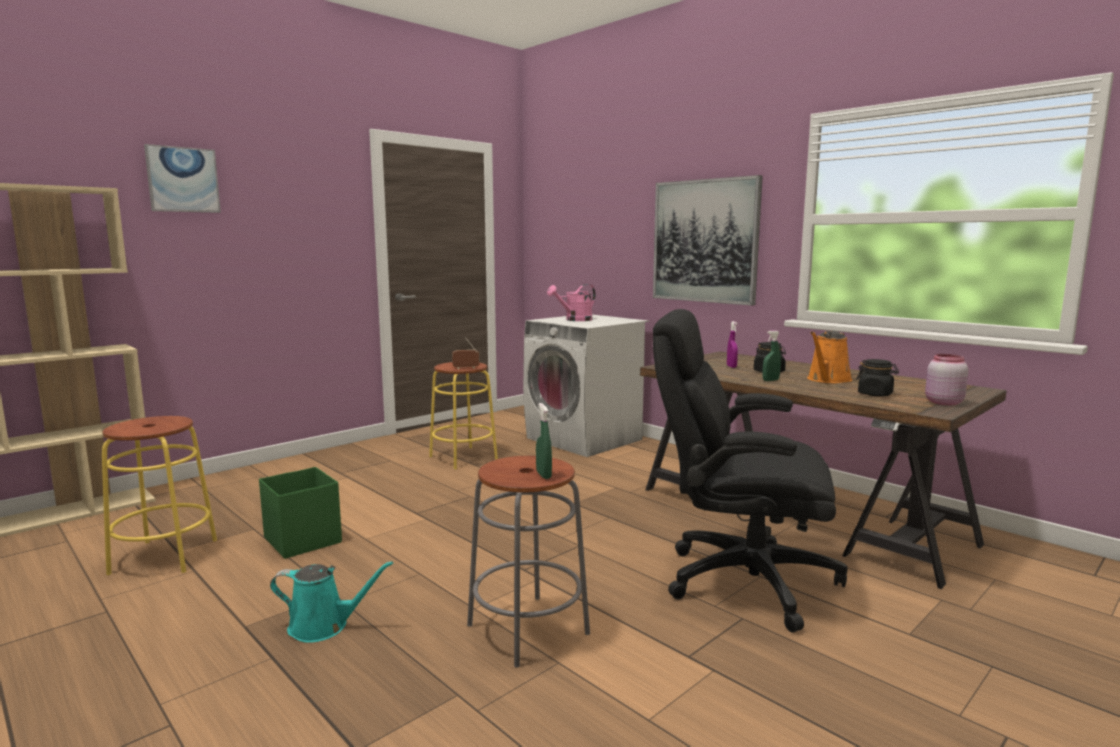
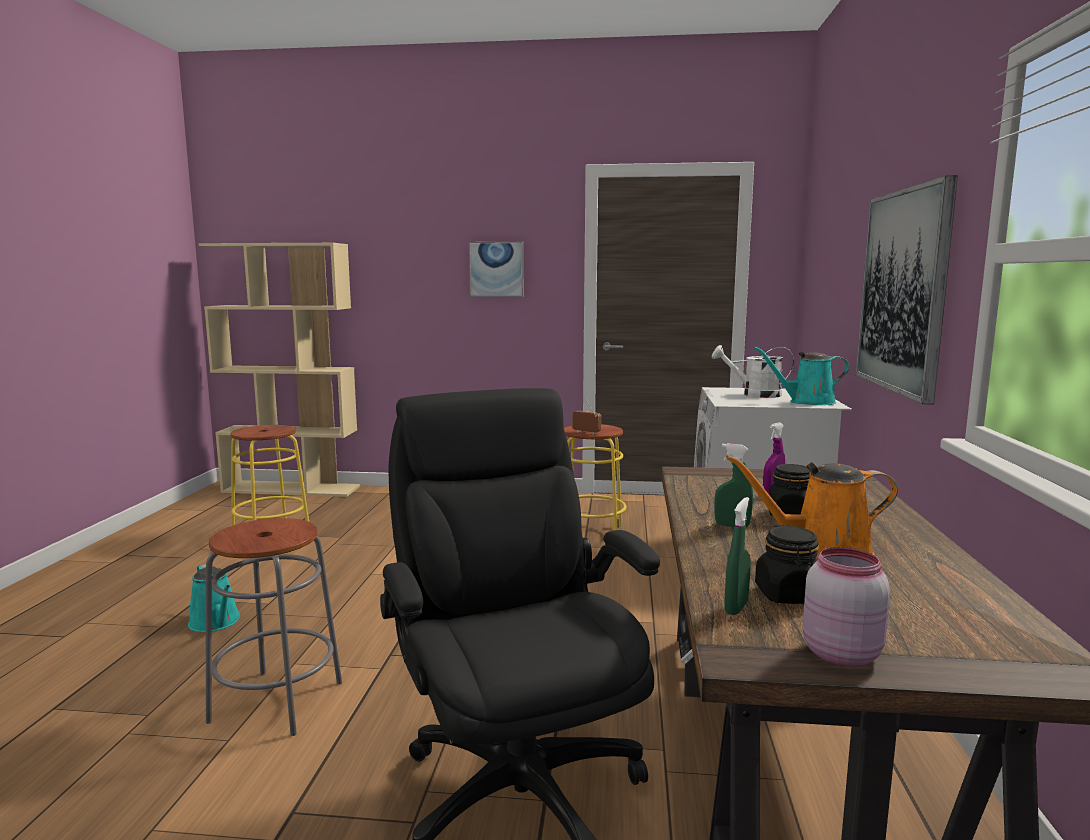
camera: 50 degrees right, 0 degrees up
picture [144,144,221,213] -> picture moved to [469,241,523,297]
green storage box [259,467,342,559] -> none
green spray bottle [536,403,552,479] -> green spray bottle moved to [724,497,751,615]
pink watering can [547,284,596,321] -> white watering can [712,345,794,398]
none -> turquoise watering can [754,347,849,405]

